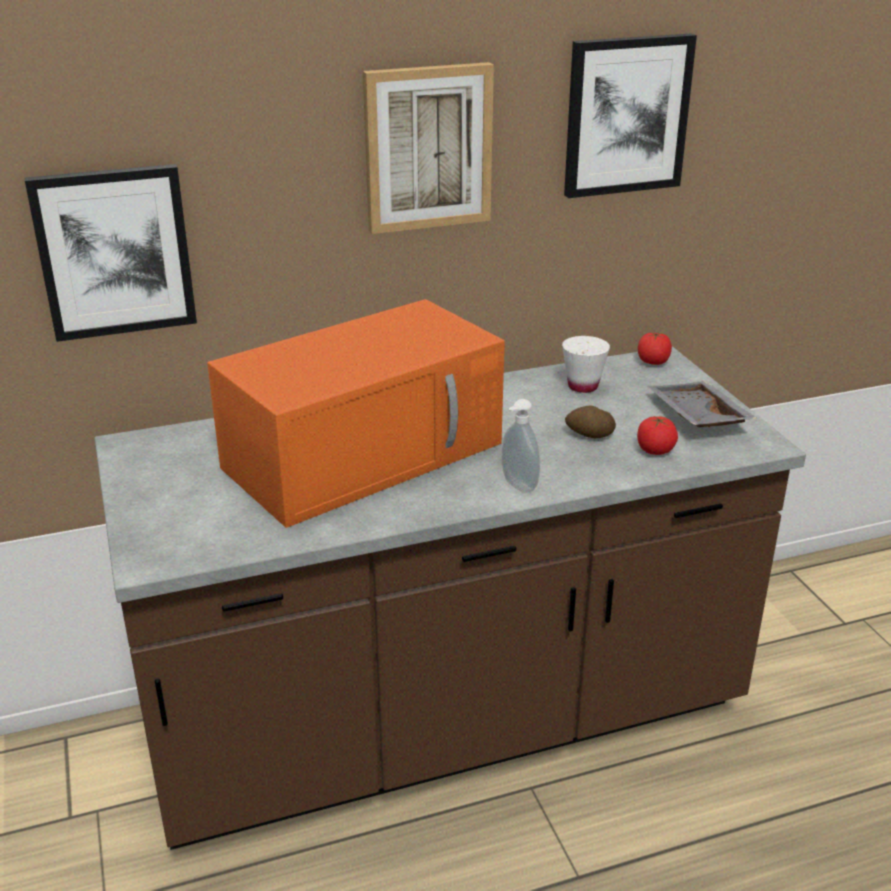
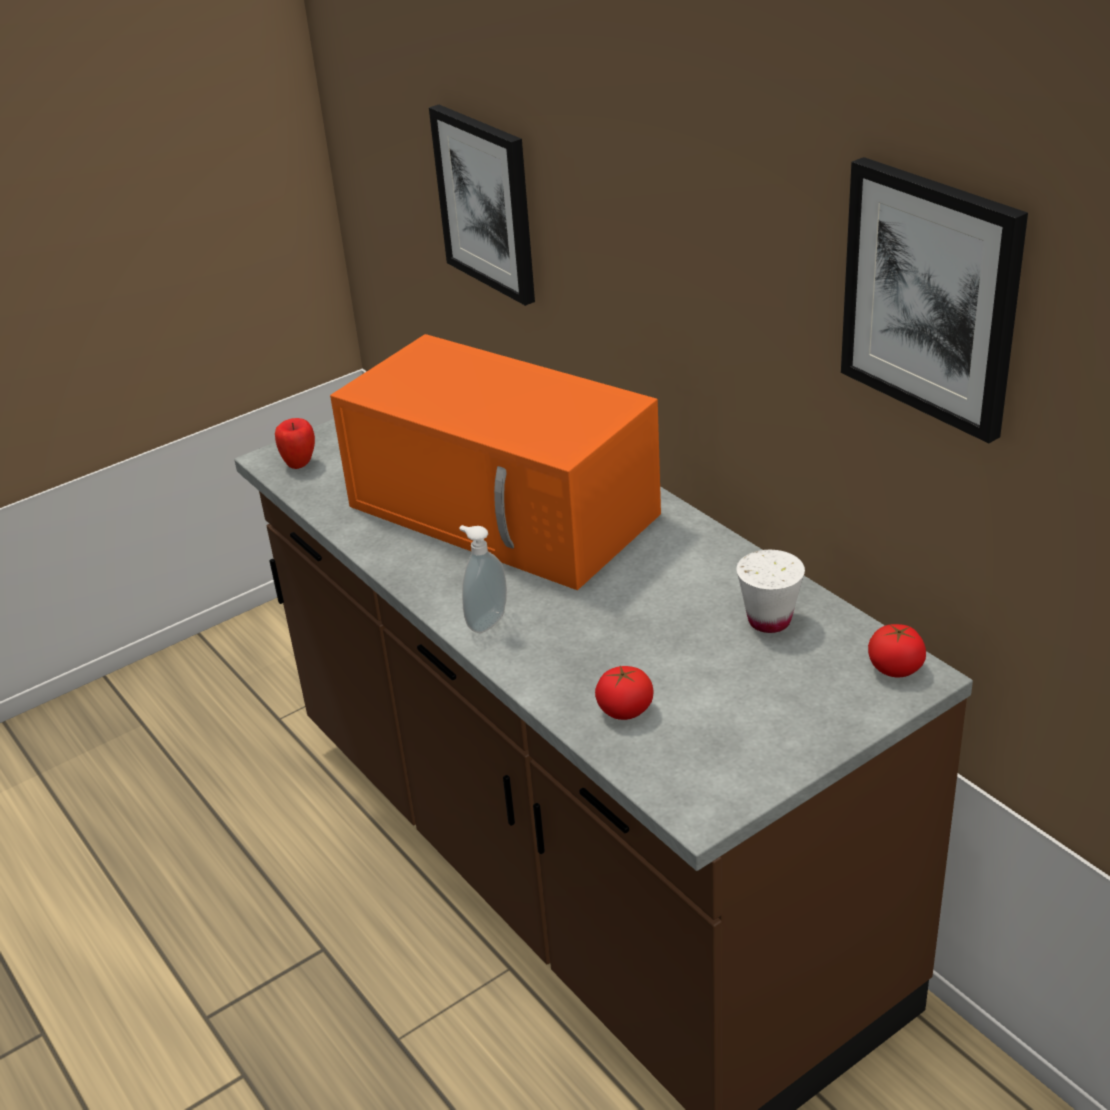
camera: 75 degrees right, 5 degrees up
picture [363,62,494,234] -> none
potato [565,405,616,438] -> none
grey tray [648,381,757,427] -> none
none -> apple [275,418,315,469]

